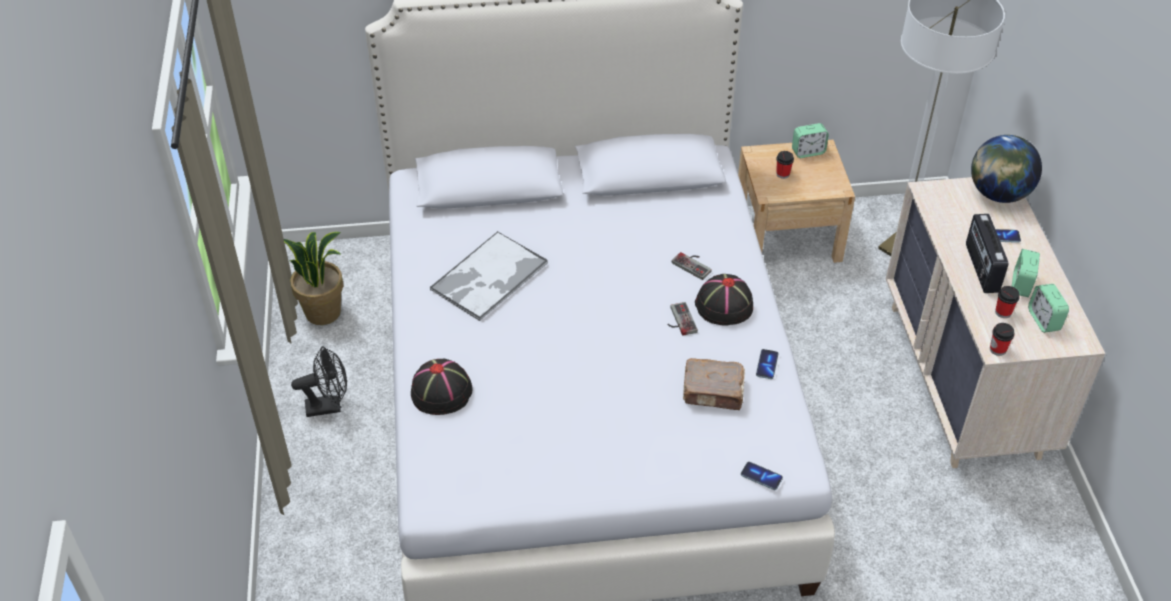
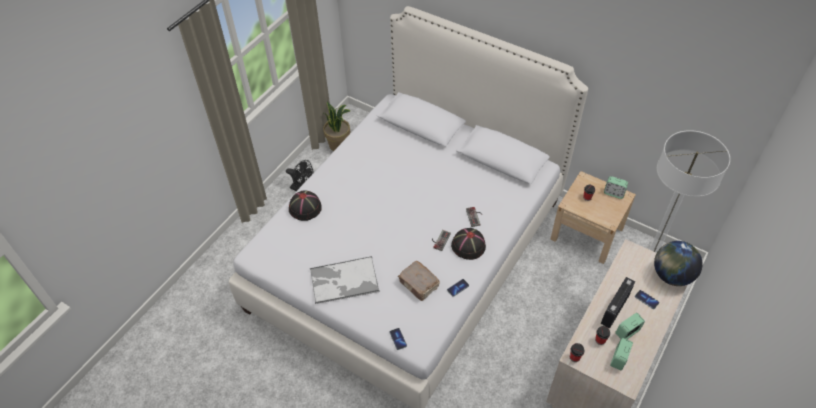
camera: 40 degrees right, 5 degrees up
tray [430,231,548,321] -> tray moved to [310,256,380,304]

